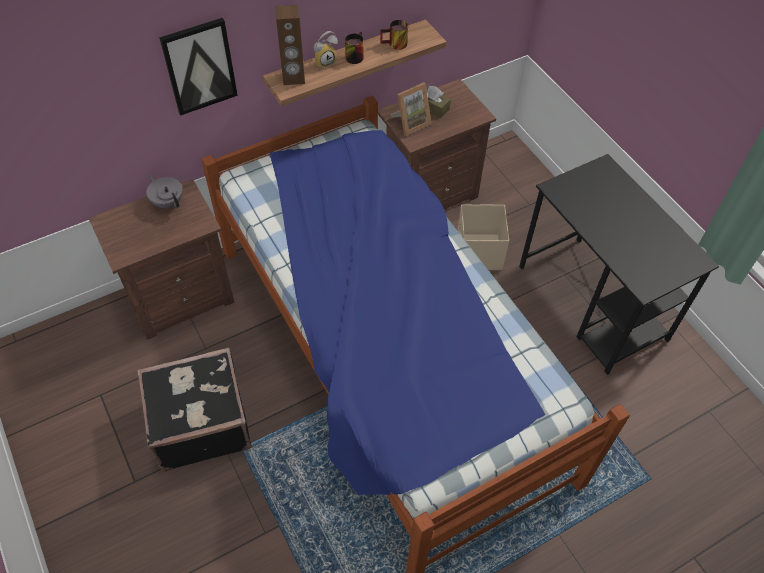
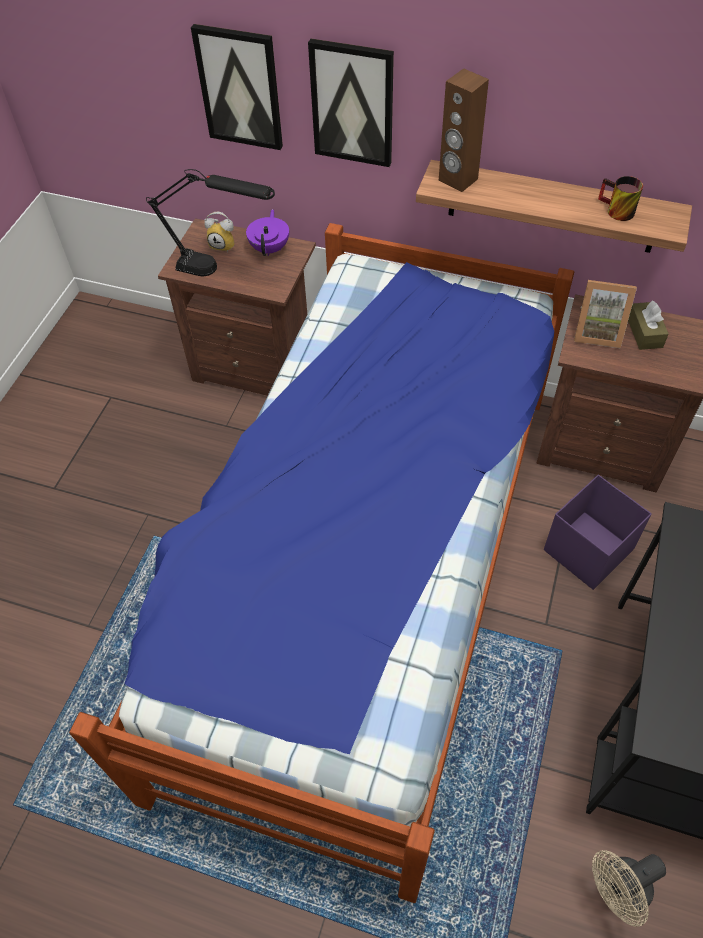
camera: 50 degrees right, 0 degrees up
black suitcase [137,347,252,471] -> none
grey teapot [146,175,183,208] -> purple teapot [246,209,289,256]
alarm clock [313,31,338,69] -> alarm clock moved to [204,212,234,252]
mug [345,32,364,64] -> none
beige storage box [457,204,509,270] -> purple storage box [544,475,652,590]
none -> black table lamp [146,169,275,276]
none -> picture [191,24,283,150]
none -> beige fan [592,850,666,927]

